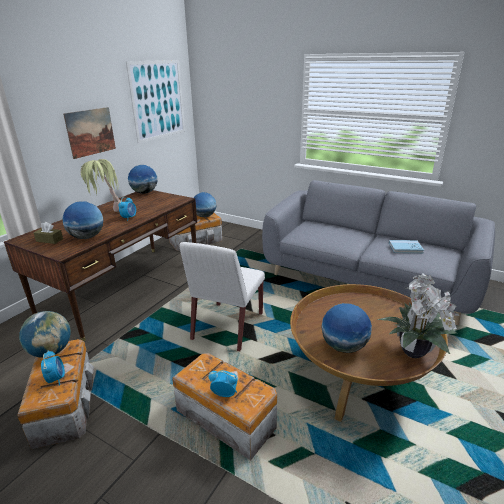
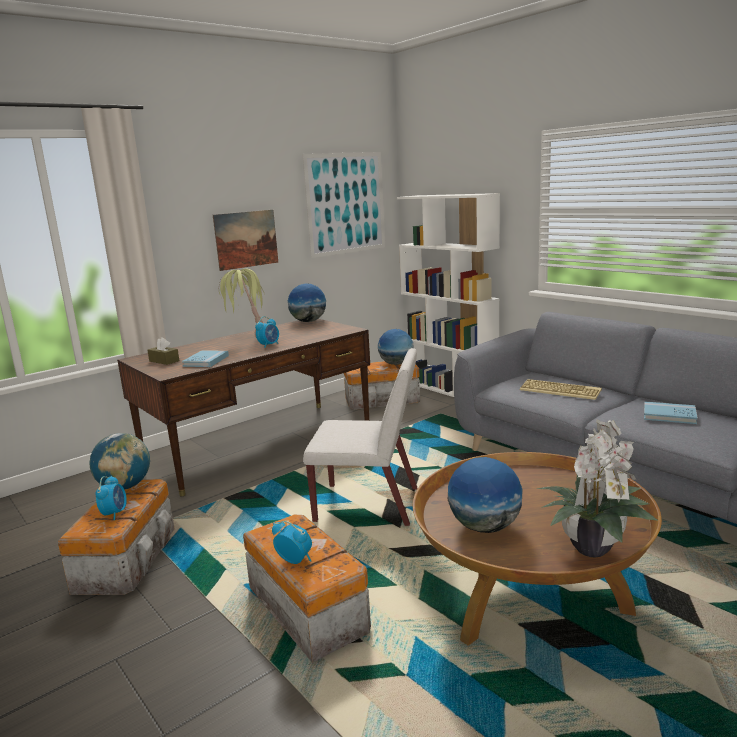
camera: 20 degrees right, 10 degrees down
globe [63,201,103,239] -> blue book [182,350,229,367]
white chair [180,242,265,352] -> white chair turned 120 degrees counterclockwise [303,348,417,526]
none -> white bookcase [397,193,500,397]
none -> keyboard [520,379,602,400]

